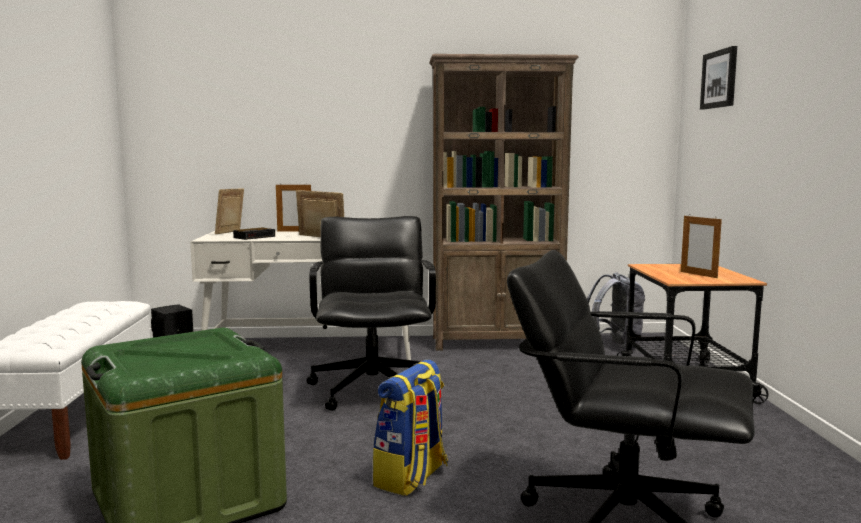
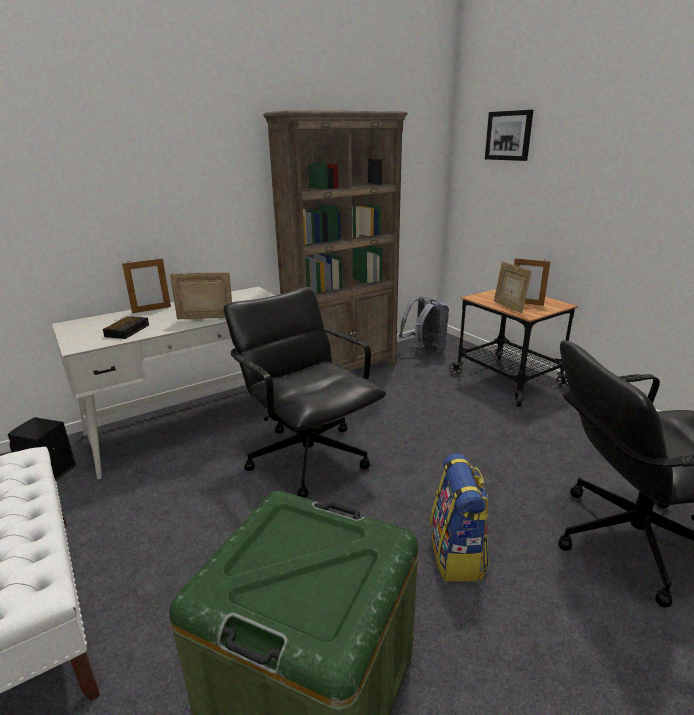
camera: 30 degrees left, 15 degrees up
picture frame [215,188,244,234] -> picture frame moved to [494,262,532,313]

